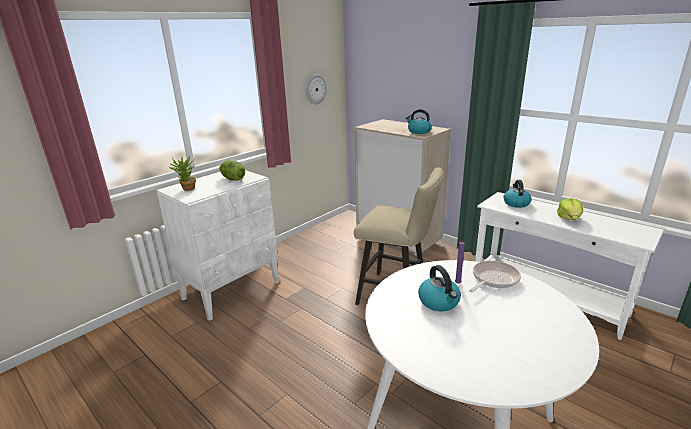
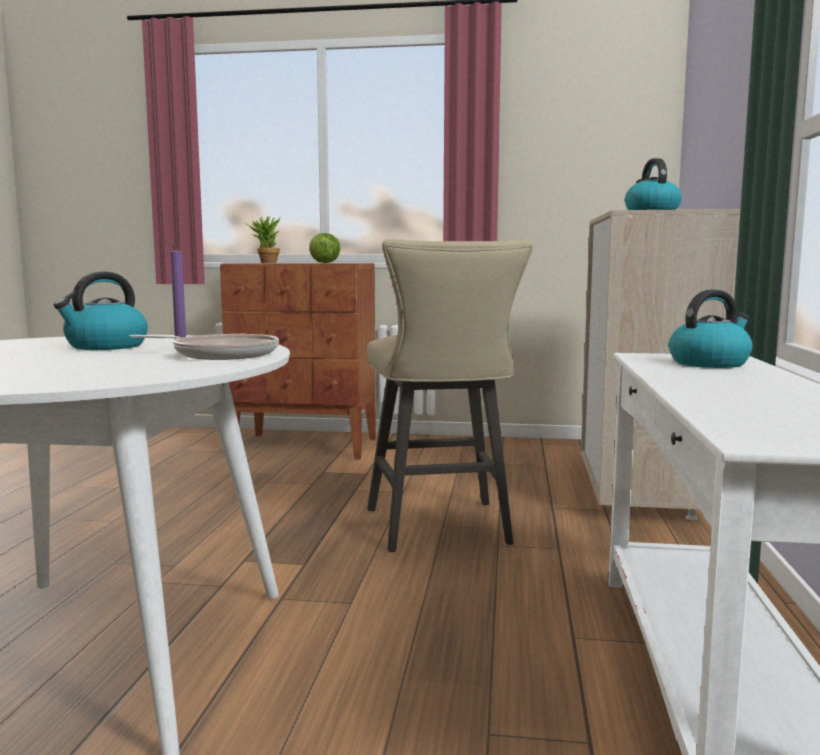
camera: 55 degrees right, 15 degrees down
white dresser [156,170,279,321] -> brown dresser [220,263,376,460]
wall clock [306,74,327,105] -> none
lettuce [557,198,583,220] -> none

